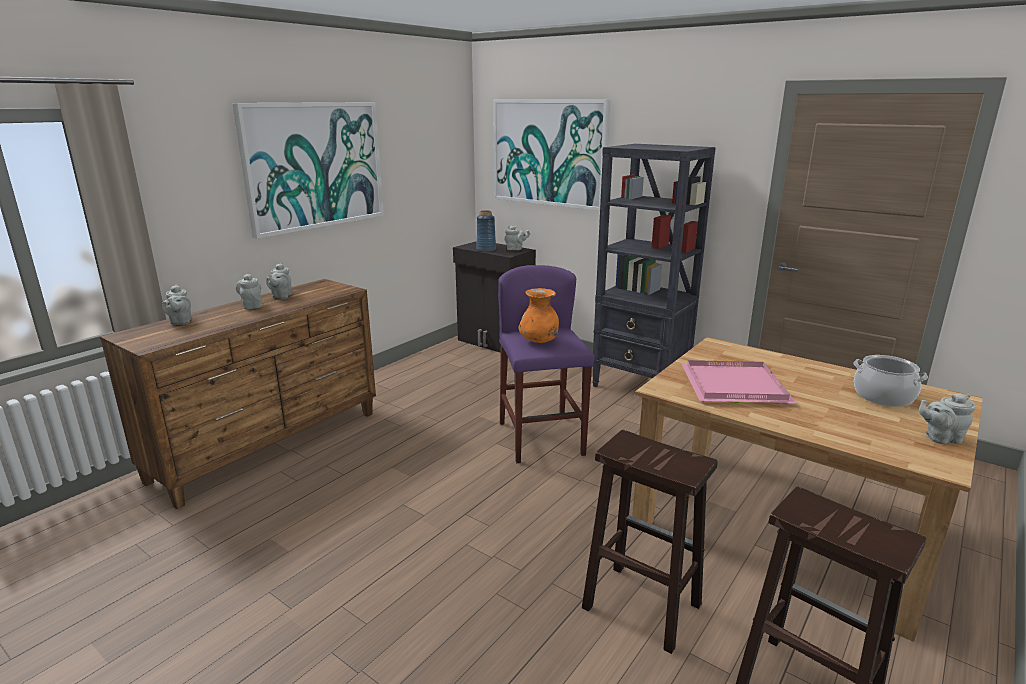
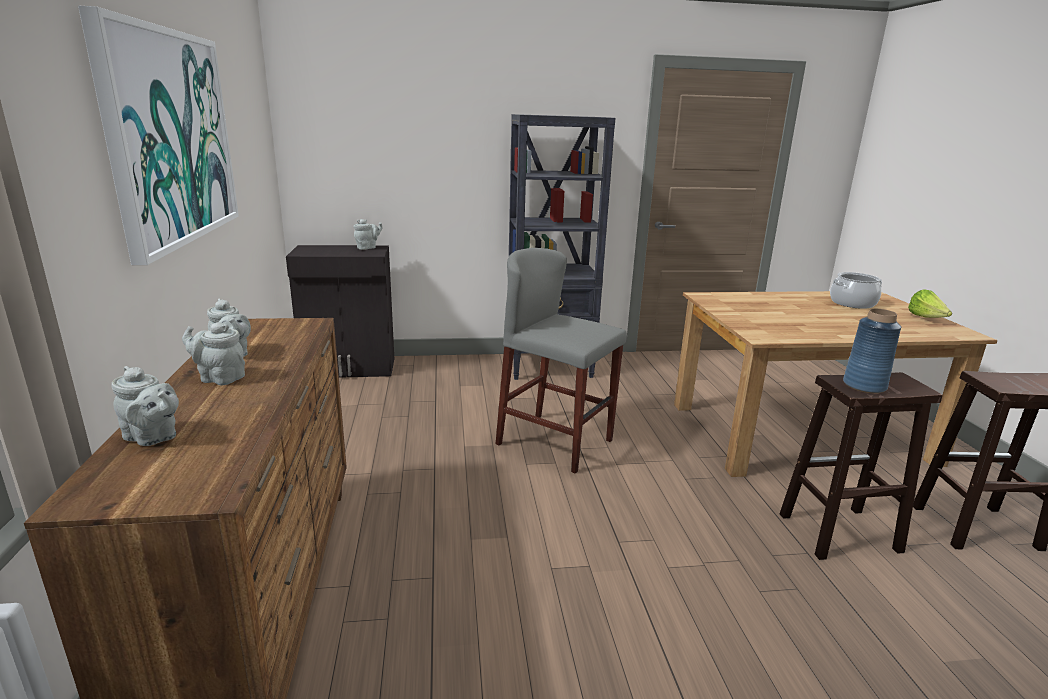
camera: 45 degrees left, 0 degrees up
blue vase [476,210,496,251] -> blue vase moved to [843,309,901,393]
picture [493,100,611,211] -> none
purple stool [498,265,594,463] -> grey stool [496,248,627,474]
orange vase [518,288,559,343] -> none
pink tray [681,360,796,404] -> none
grey teapot [919,393,976,444] -> lettuce [908,289,952,318]

